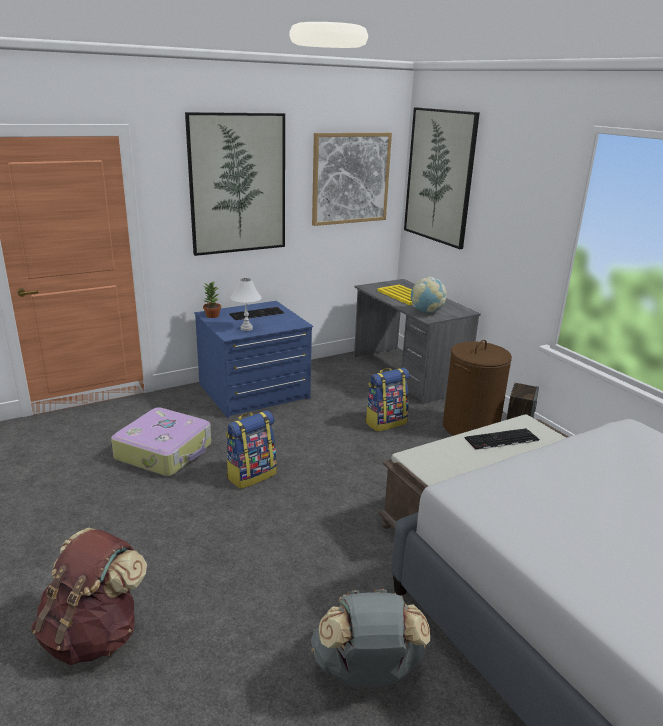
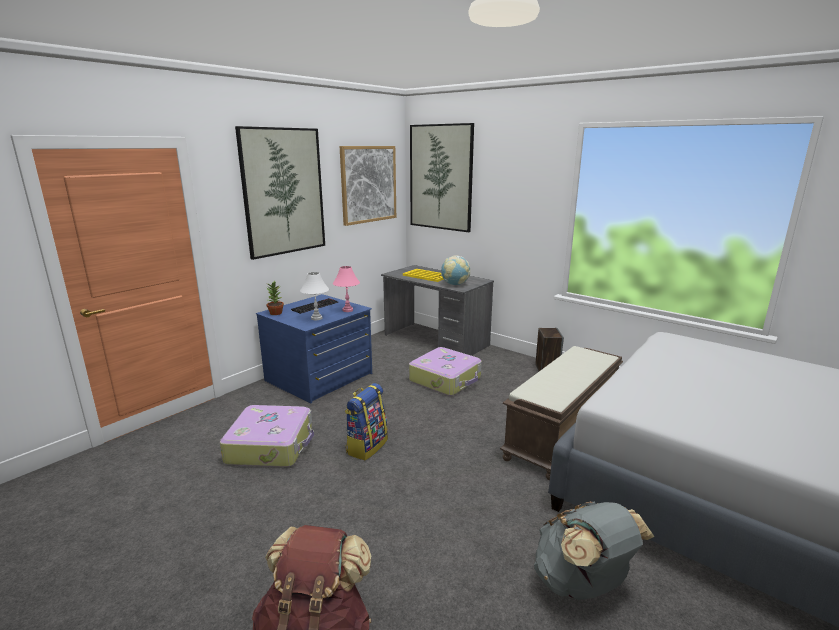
camera: 20 degrees left, 5 degrees down
backpack [365,368,410,432] -> suitcase [409,347,482,396]
brown laundry basket [443,340,512,436] -> none
keyboard [465,428,539,450] -> none
none -> pink table lamp [333,266,360,312]

